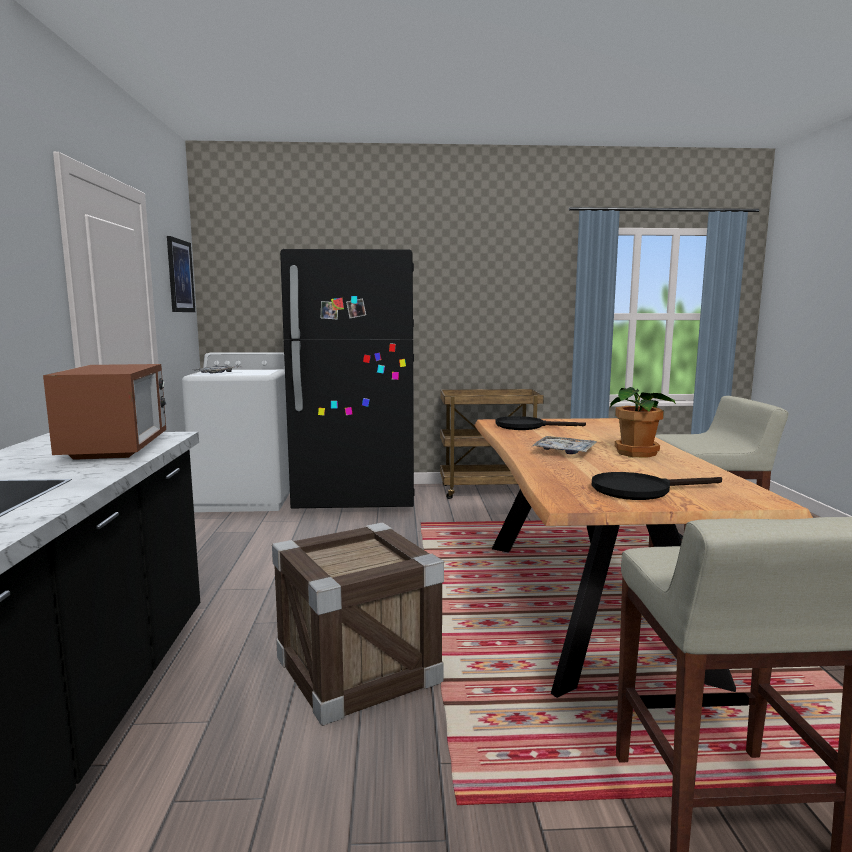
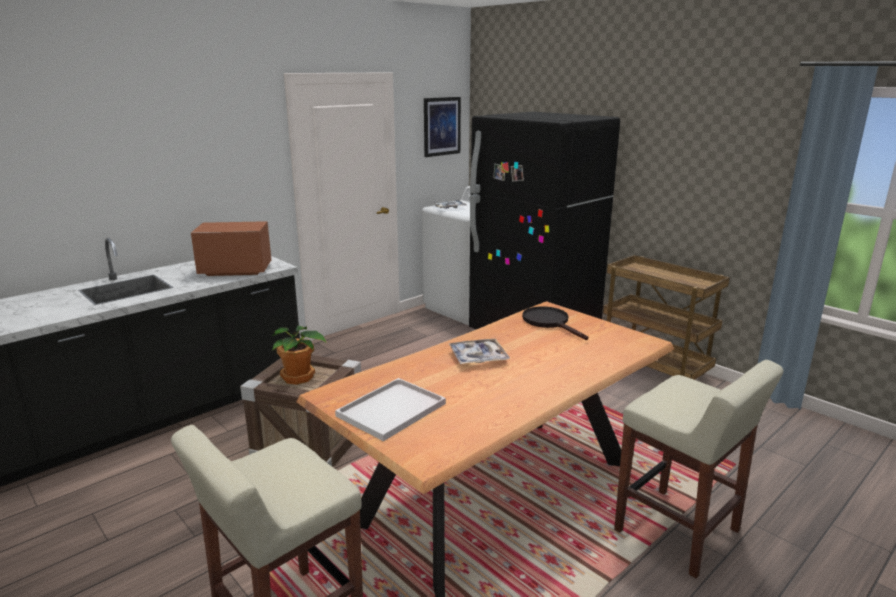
camera: 50 degrees right, 10 degrees up
microwave [43,364,166,460] -> microwave turned 135 degrees counterclockwise [191,221,271,276]
black frying pan [592,472,722,500] -> white tray [335,378,446,441]
potted plant [610,387,676,458] -> potted plant moved to [272,325,327,385]

